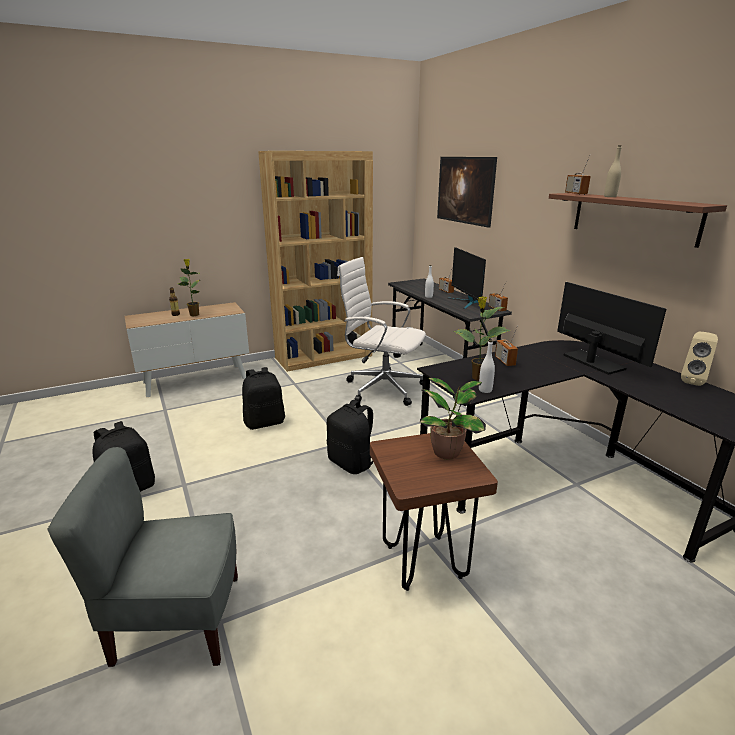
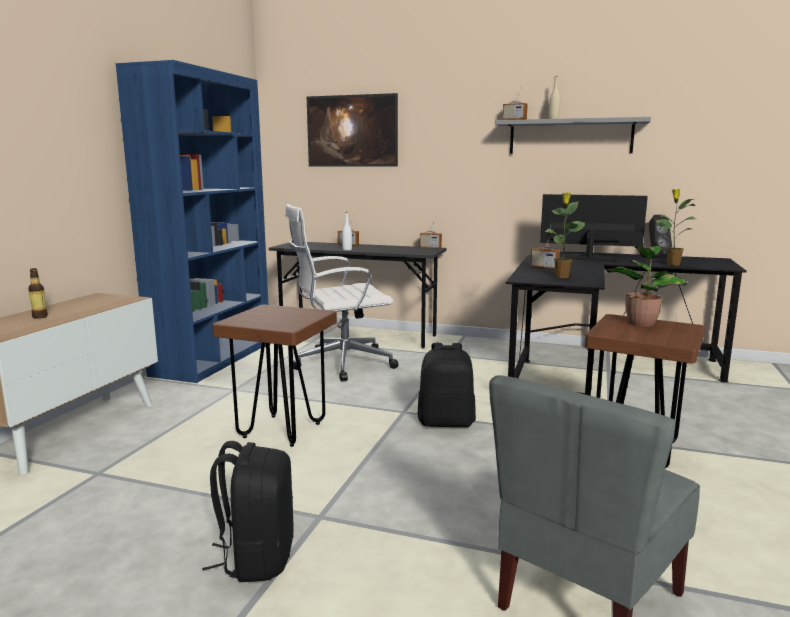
camera: 45 degrees left, 10 degrees down
potted plant [177,259,200,316] -> potted plant moved to [656,189,696,266]
black backpack [242,367,285,430] -> brown stool [212,305,337,447]
brown bookcase [258,151,373,372] -> blue bookcase [115,60,268,383]
monitor [447,247,486,309] -> none
white bottle [479,340,495,393] -> none
brown shelf [549,193,727,248] -> grey shelf [495,117,651,154]
beige speaker [681,331,718,386] -> black speaker [649,215,672,256]

